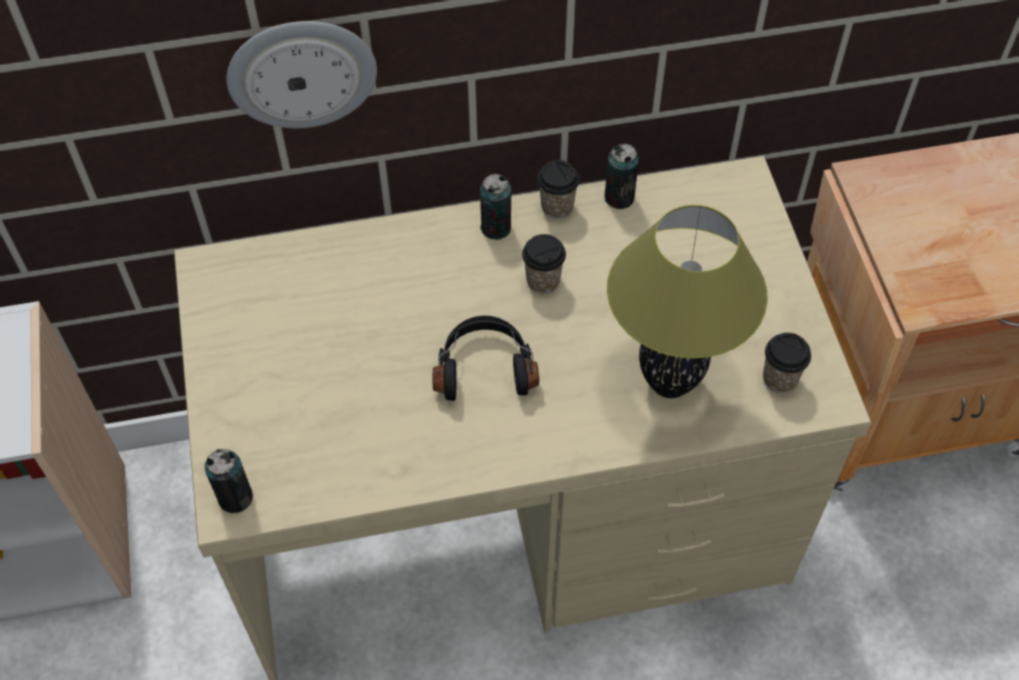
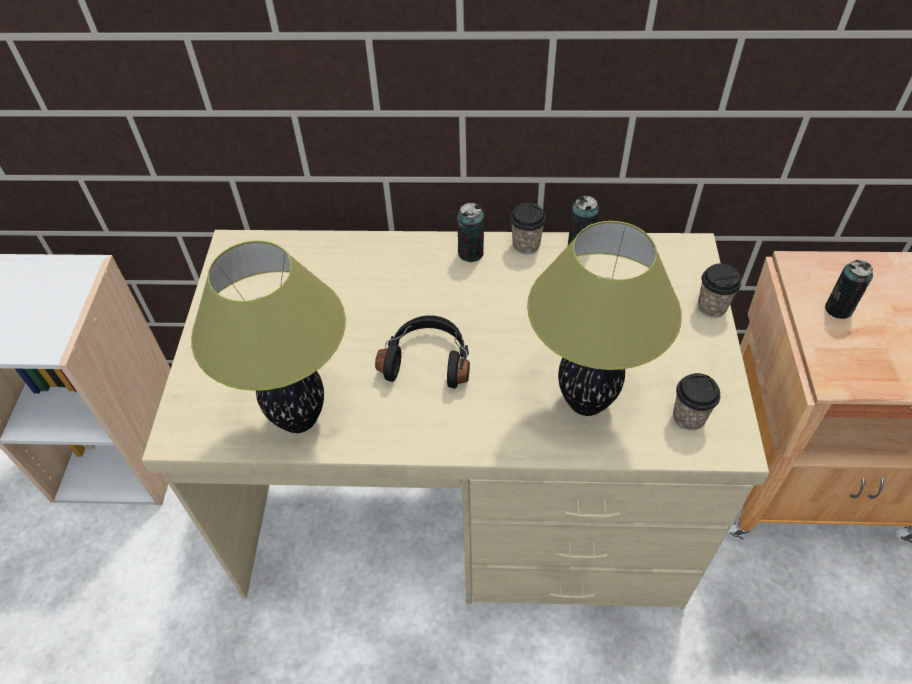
camera: 15 degrees right, 5 degrees down
can [205,449,253,513] -> can moved to [825,260,873,319]
wall clock [226,21,377,128] -> none
cup [522,234,566,294] -> cup moved to [698,264,741,318]
none -> table lamp [191,240,346,433]

